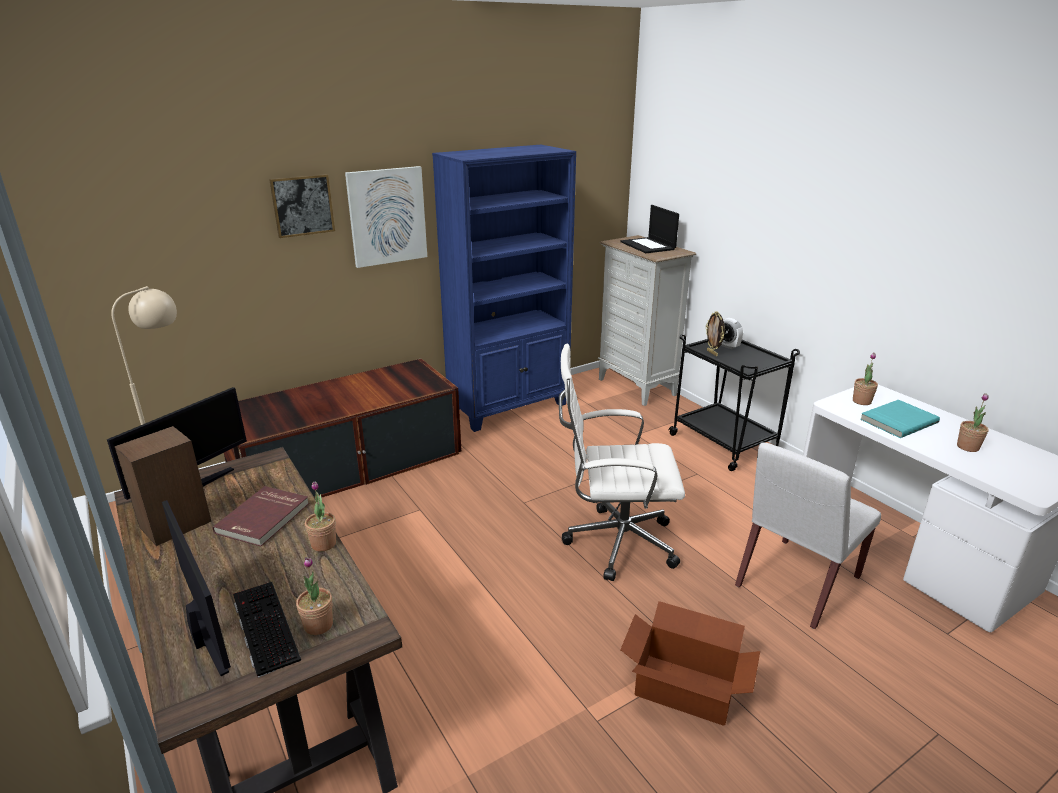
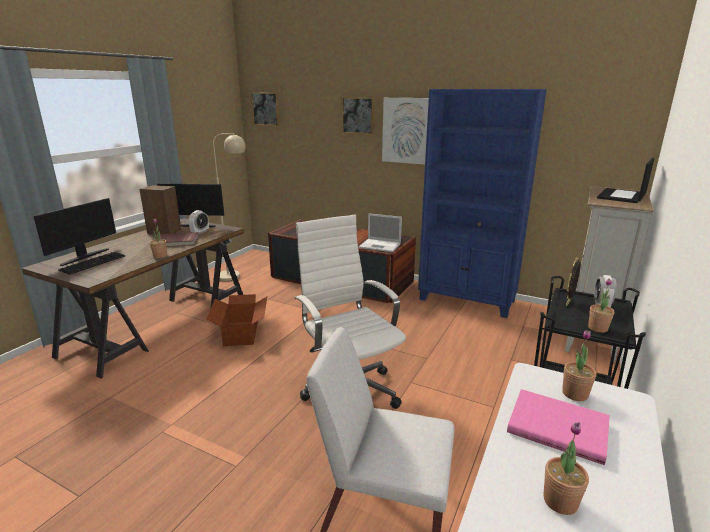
camera: 60 degrees right, 5 degrees down
potted plant [296,557,333,635] -> potted plant moved to [588,279,614,333]
cardboard box [620,601,760,726] -> cardboard box moved to [206,294,267,346]
turquoise book [860,400,940,438] -> pink book [507,389,610,465]
none -> alarm clock [189,210,209,234]
none -> picture [251,92,280,126]
none -> laptop [359,213,402,252]

